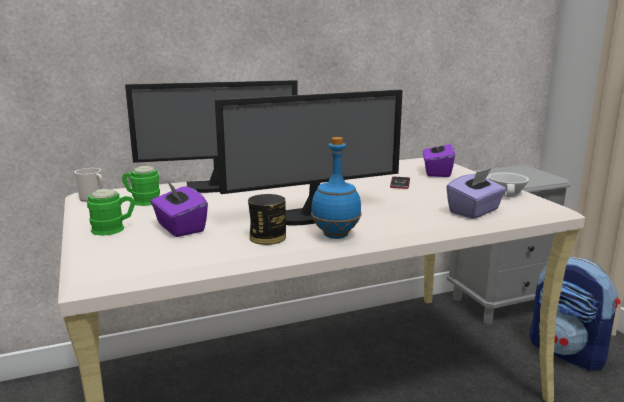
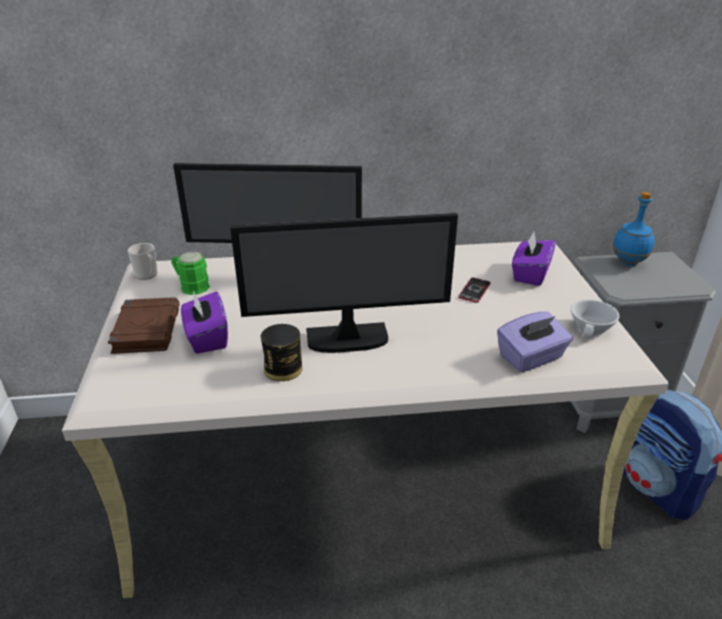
camera: 15 degrees right, 15 degrees up
green mug [87,189,136,236] -> brown book [108,297,180,354]
blue bottle [311,137,361,239] -> blue bottle moved to [613,192,654,266]

